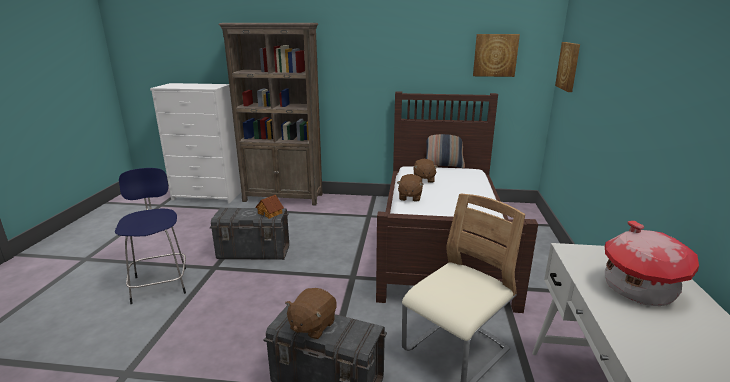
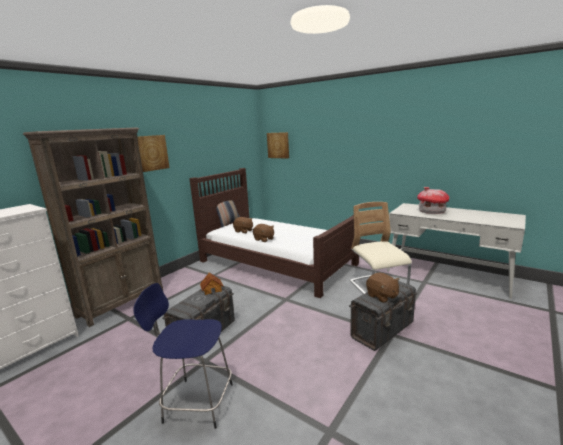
camera: 60 degrees left, 5 degrees down
picture [473,34,520,77] -> picture moved to [138,135,170,172]

